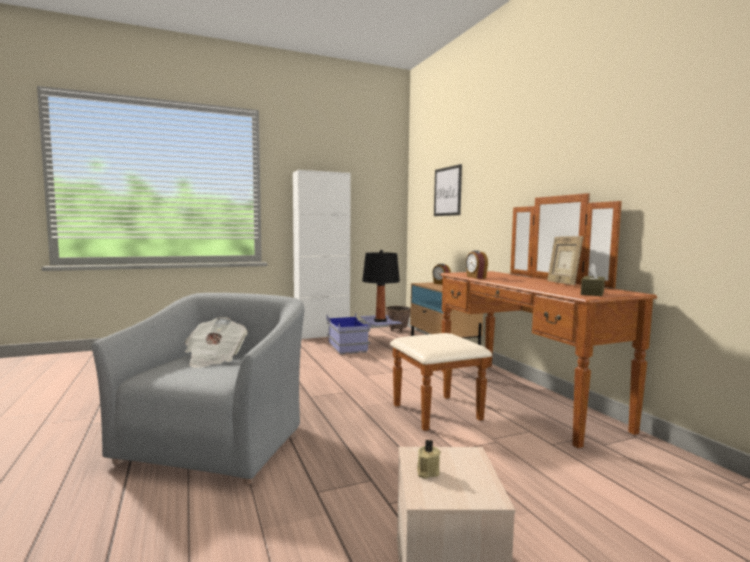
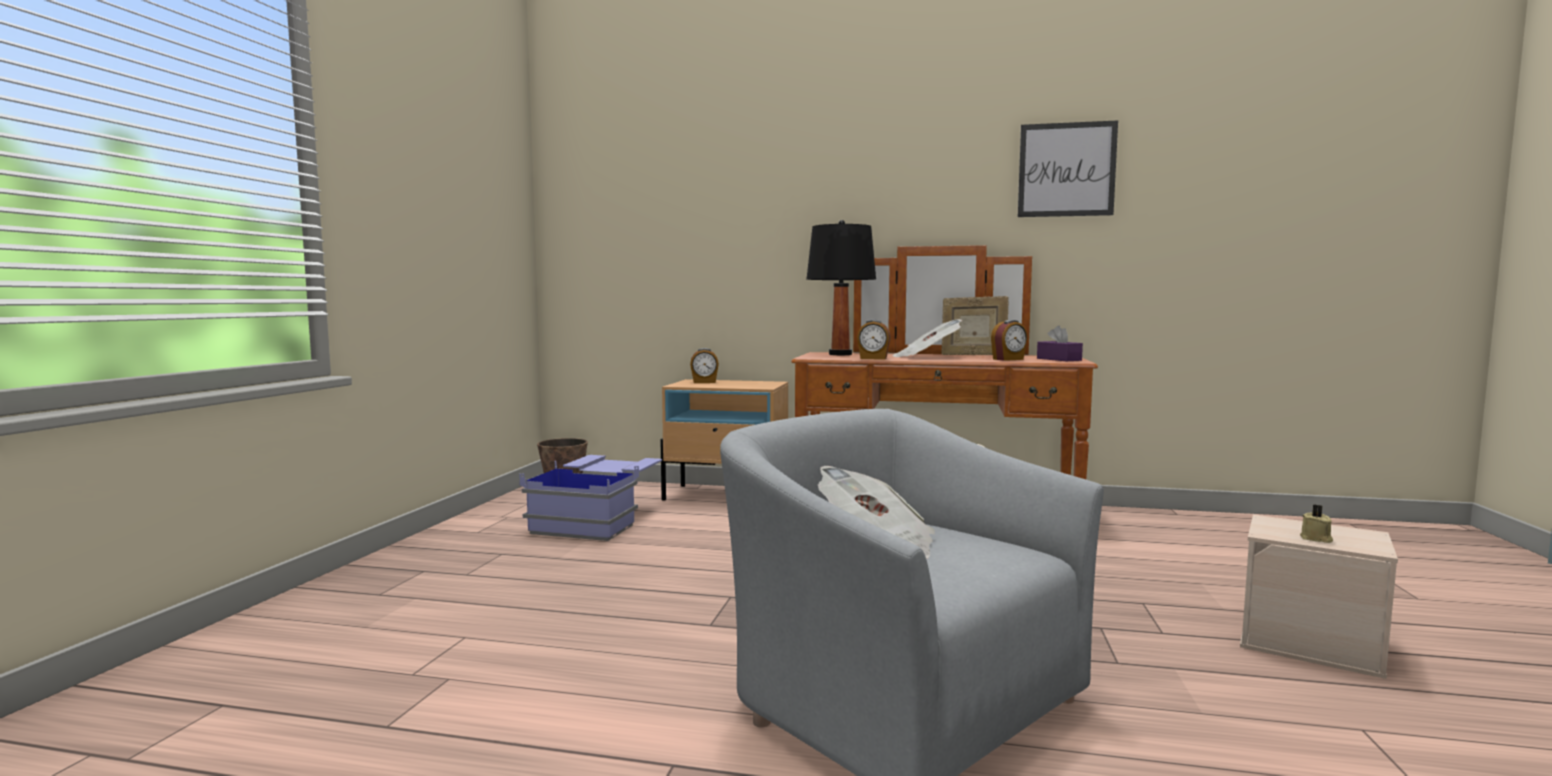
camera: 55 degrees left, 0 degrees up
white cabinet [293,170,351,339] -> none
black table lamp [362,250,400,322] -> black table lamp moved to [807,220,876,355]
picture [434,164,462,216] -> picture moved to [1018,120,1118,217]
brown tissue box [581,263,605,296] -> purple tissue box [1037,326,1083,361]
none -> newspaper [893,319,963,357]
none -> alarm clock [991,320,1027,361]

